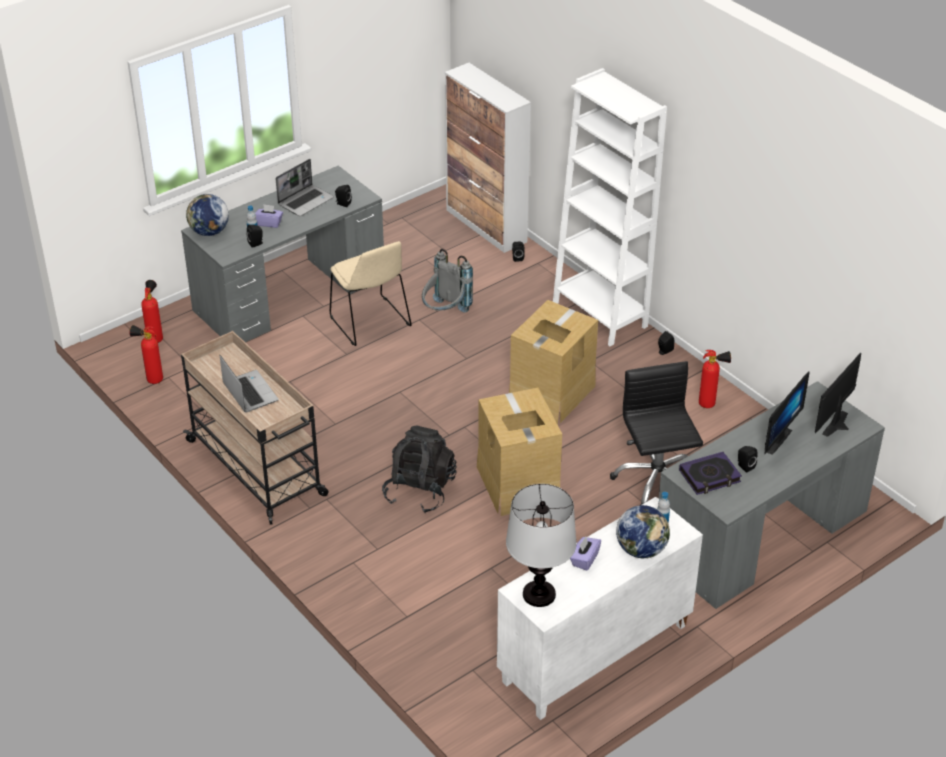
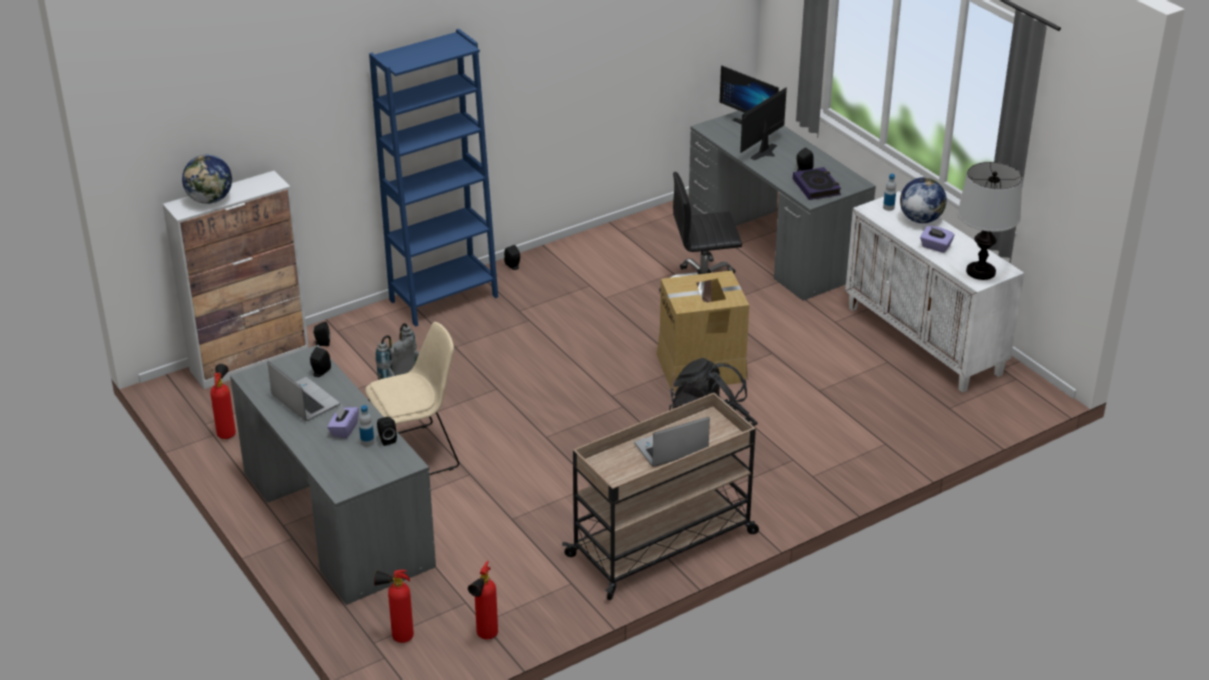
camera: 85 degrees left, 5 degrees down
globe [186,194,229,236] -> globe moved to [182,154,232,204]
cardboard box [509,300,598,424] -> none
white bookcase [553,68,667,346] -> blue bookcase [369,29,498,327]
fire extinguisher [699,350,731,408] -> fire extinguisher moved to [210,364,236,439]
monitor [764,371,810,455] -> monitor turned 90 degrees counterclockwise [740,87,787,160]

